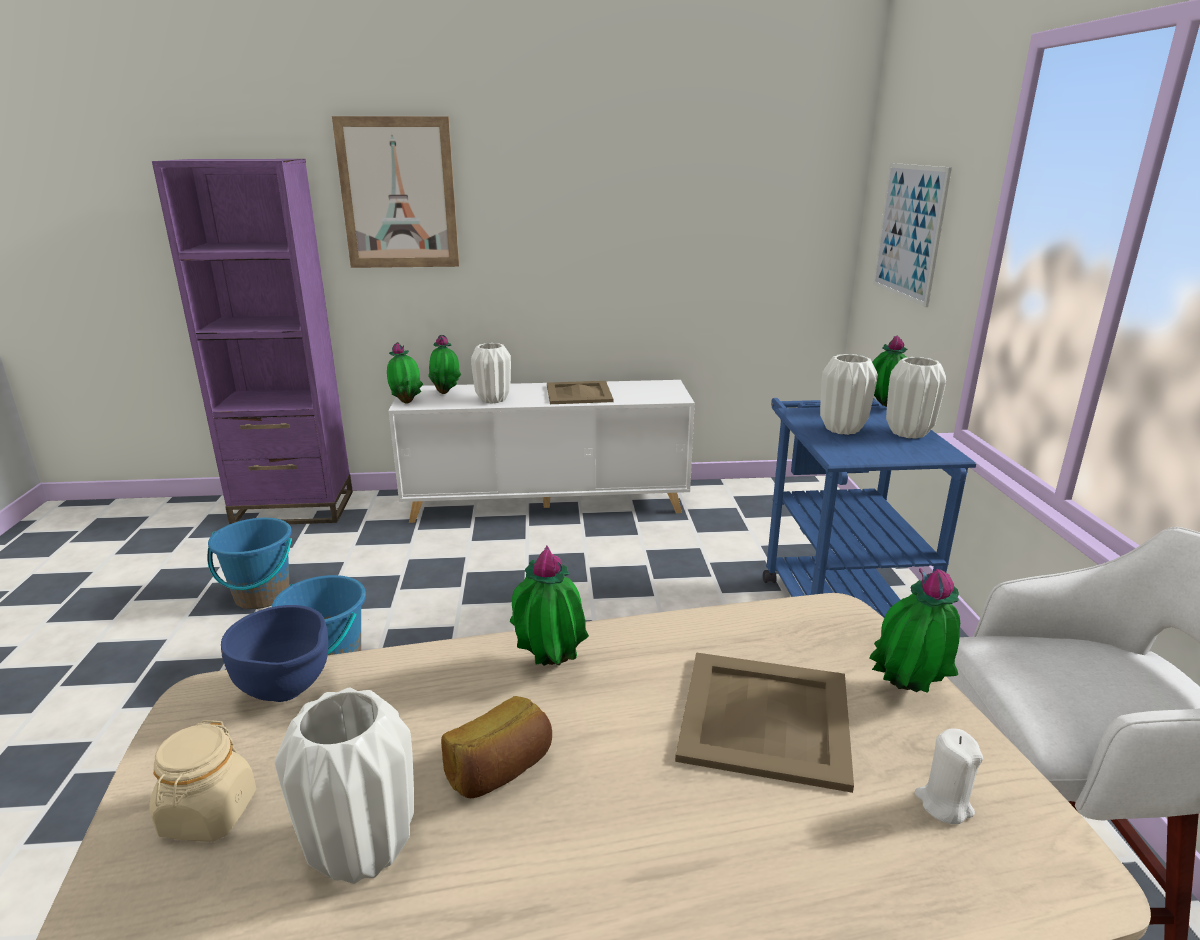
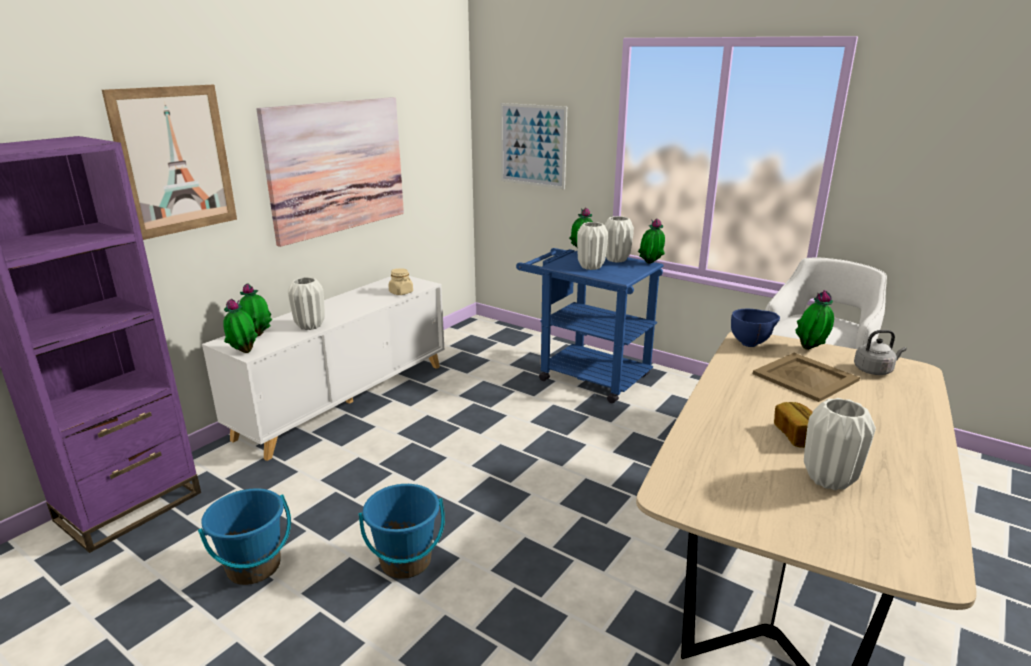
camera: 50 degrees left, 0 degrees up
beige jar [150,720,256,841] -> beige jar moved to [388,268,413,295]
blue bowl [221,605,328,702] -> blue bowl moved to [731,309,780,347]
potted plant [510,545,589,666] -> potted plant moved to [638,218,665,264]
beige tray [547,381,613,404] -> none
white candle [915,729,983,824] -> grey kettle [854,330,907,375]
none -> picture [256,97,404,247]

